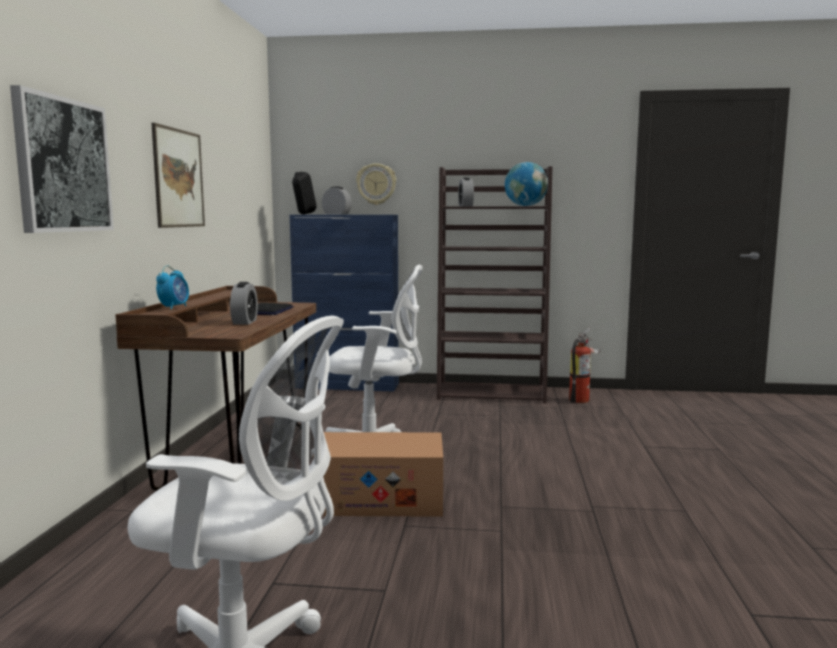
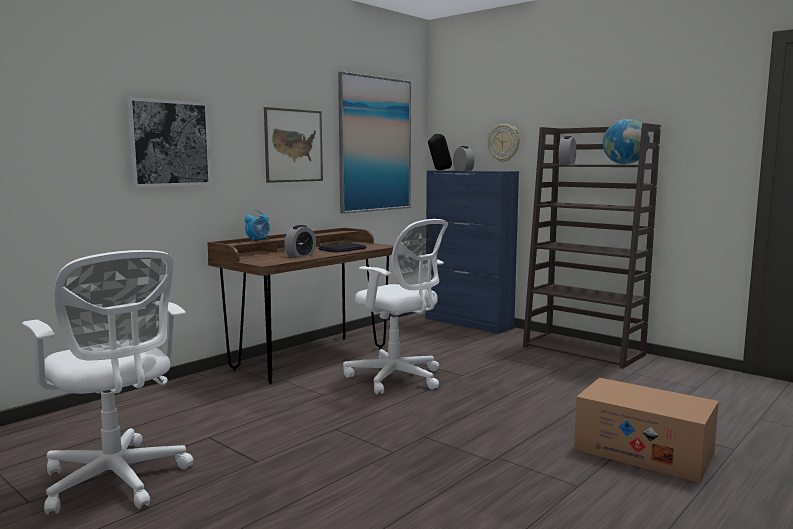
camera: 35 degrees right, 0 degrees up
cardboard box [322,432,443,517] -> cardboard box moved to [574,378,719,483]
fire extinguisher [569,328,601,403] -> none
none -> picture [338,71,411,214]

